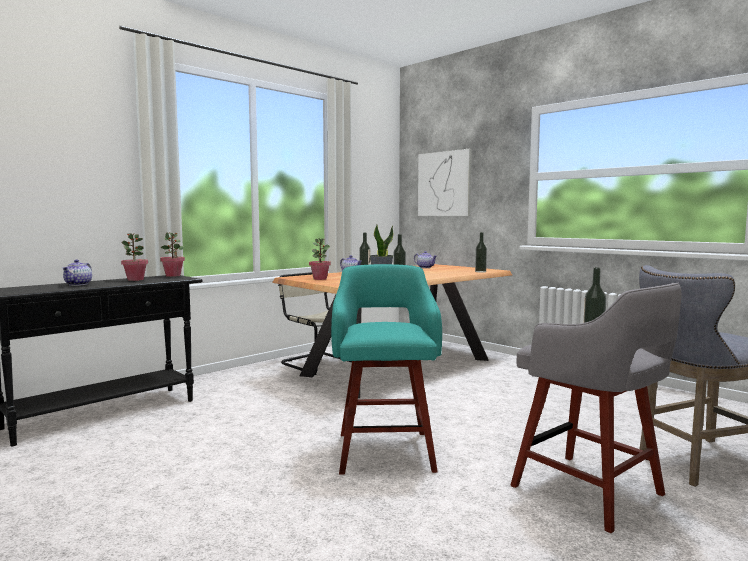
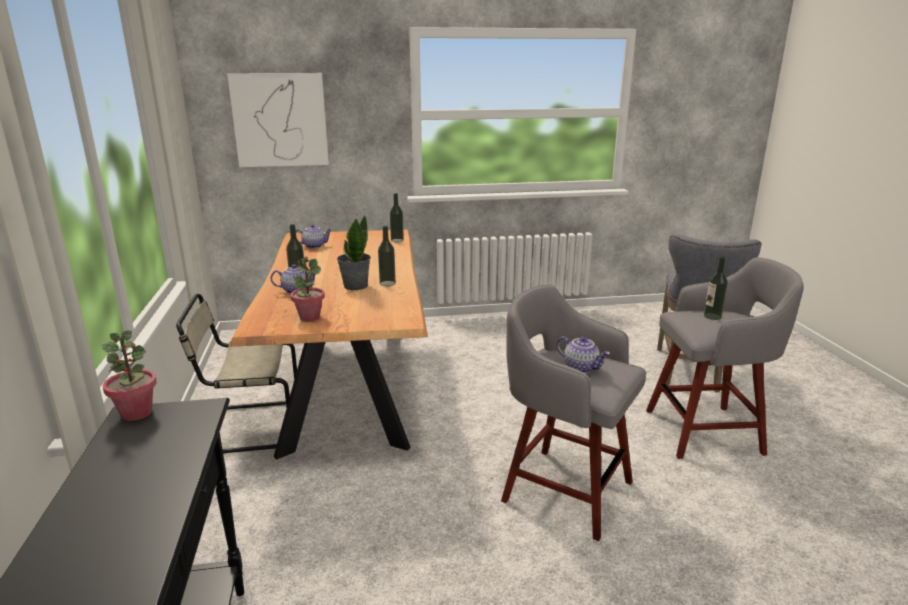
camera: 55 degrees left, 15 degrees up
teapot [62,260,92,286] -> teapot moved to [557,336,610,373]
potted plant [121,233,148,281] -> none
turquoise stool [331,264,442,475] -> grey stool [501,285,647,541]

